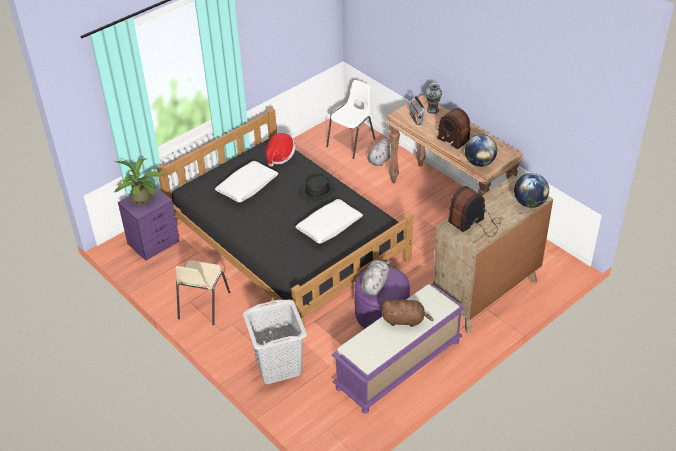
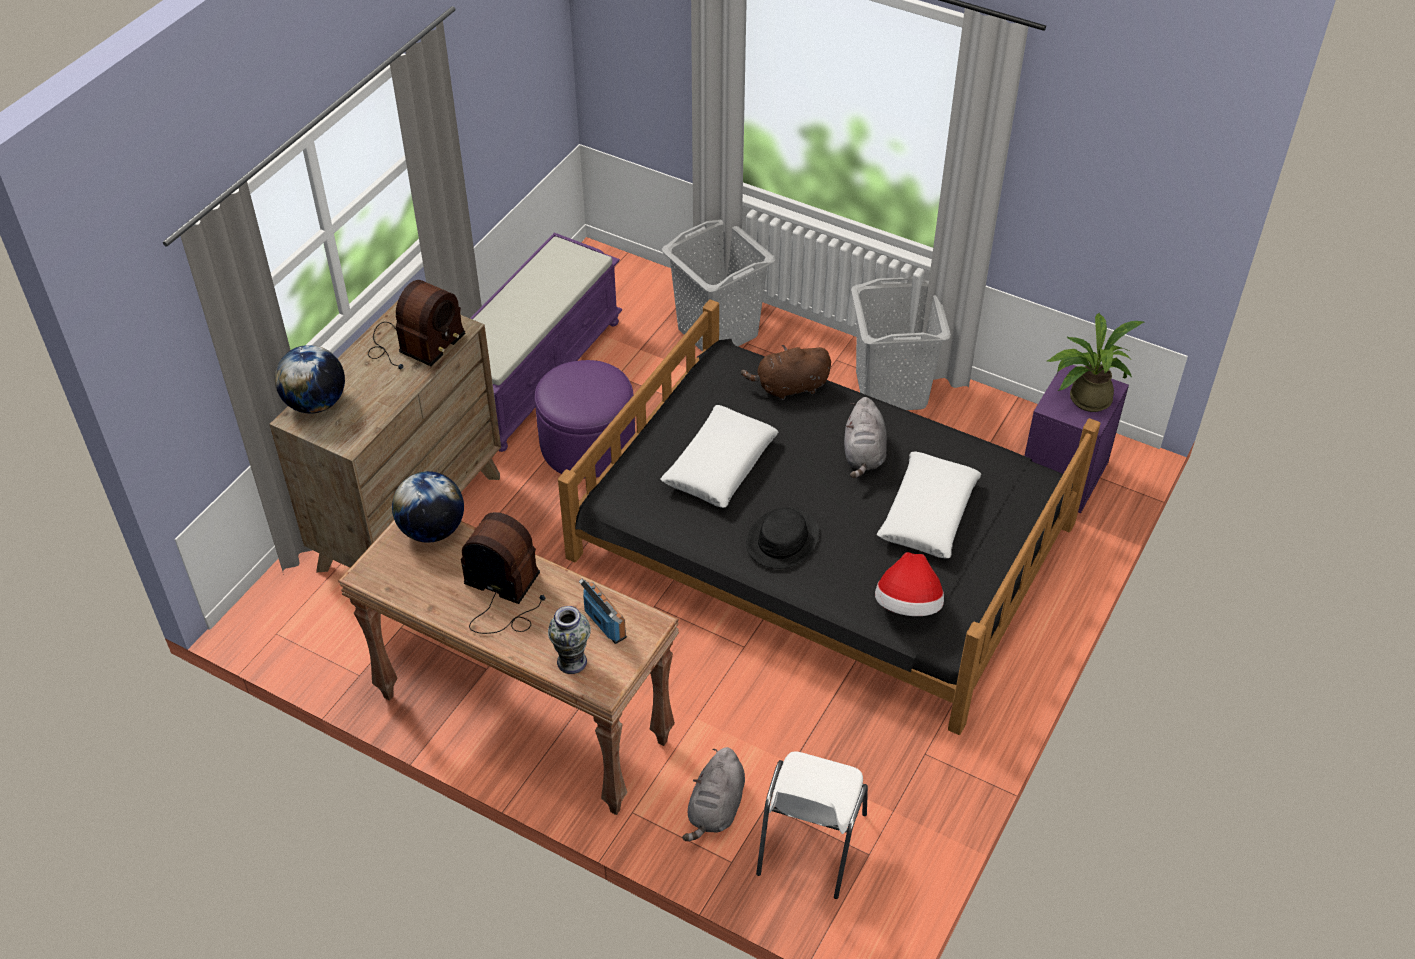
camera: 160 degrees right, 5 degrees up
beige chair [175,260,230,325] -> grey laundry basket [851,277,951,410]
grey plush toy [360,260,392,296] -> grey plush toy moved to [844,397,887,478]
brown plush toy [381,299,434,327] -> brown plush toy moved to [741,345,831,400]

